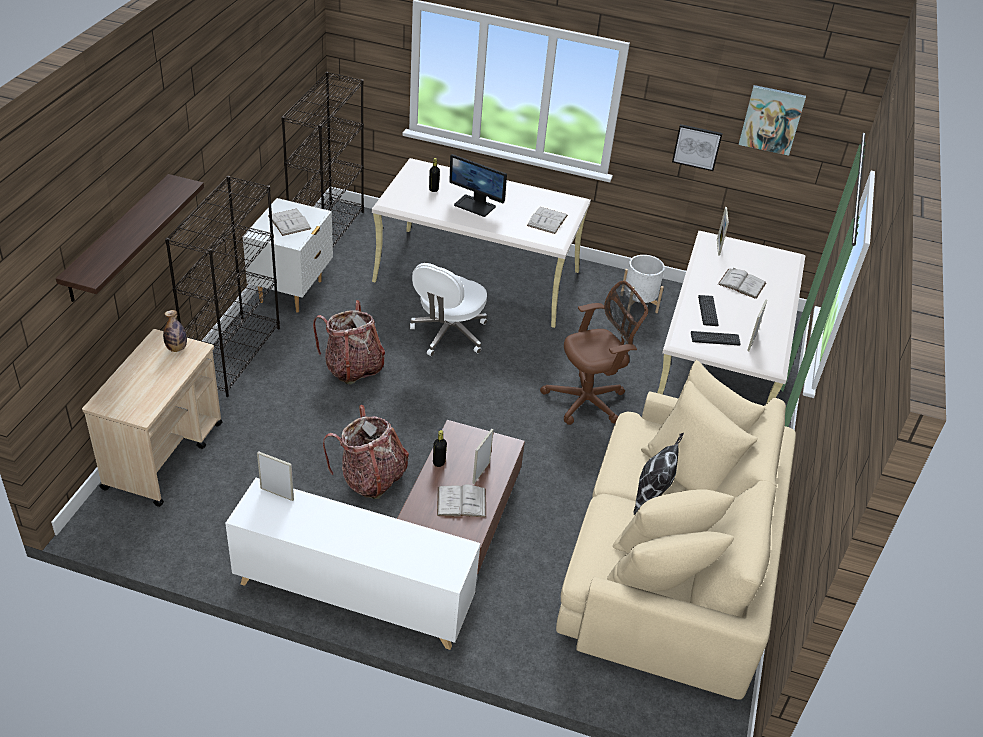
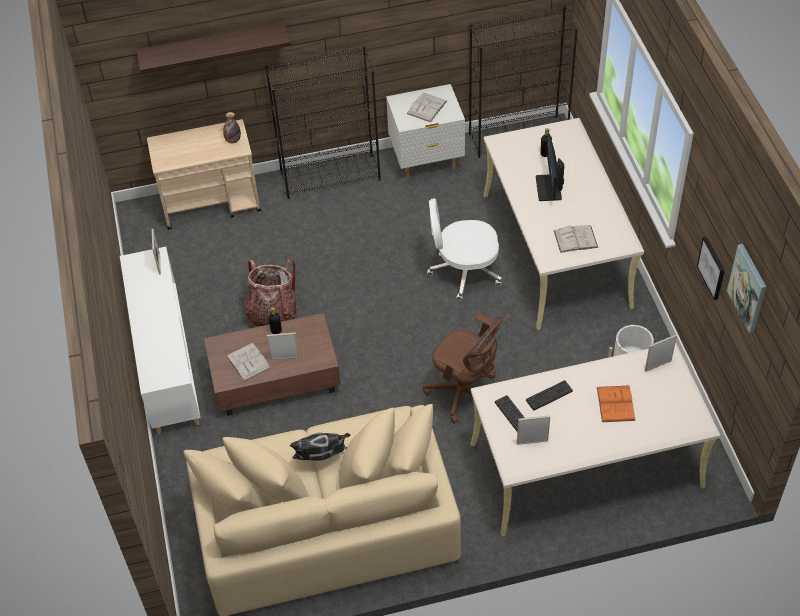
camera: 65 degrees right, 10 degrees up
backpack [313,300,385,385] -> none
white book [718,268,766,299] -> orange book [597,386,635,422]

